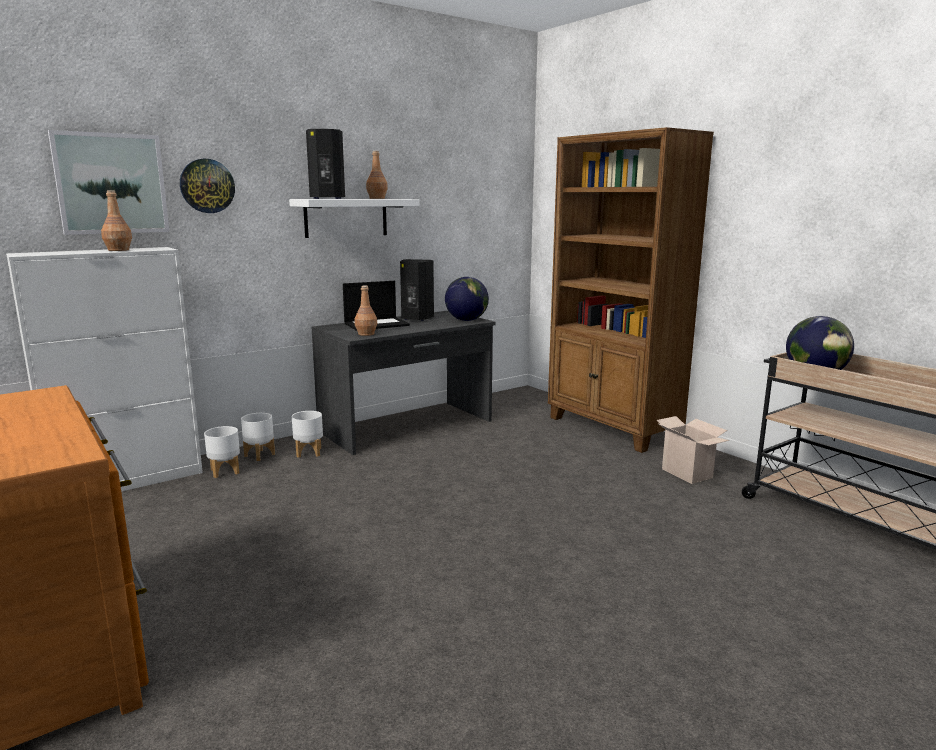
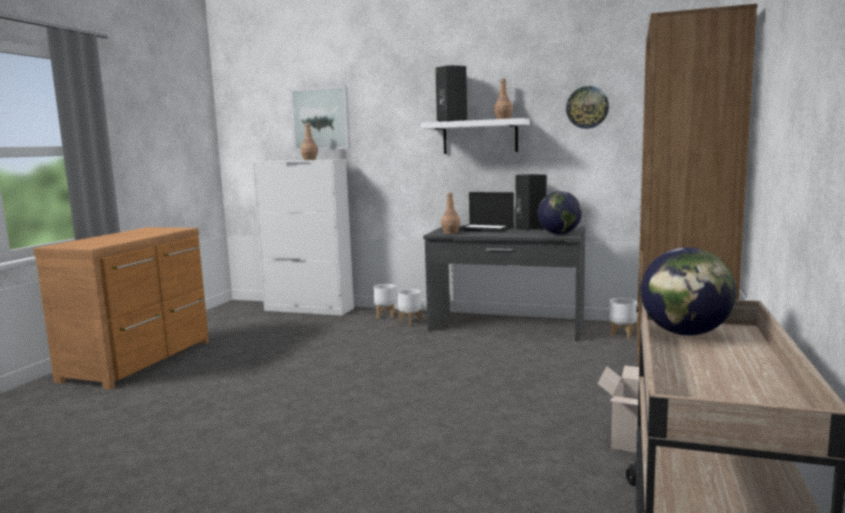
camera: 55 degrees right, 5 degrees down
wall clock [180,159,235,213] -> wall clock moved to [566,86,609,129]
white planter [204,426,240,478] -> white planter moved to [609,298,637,339]

